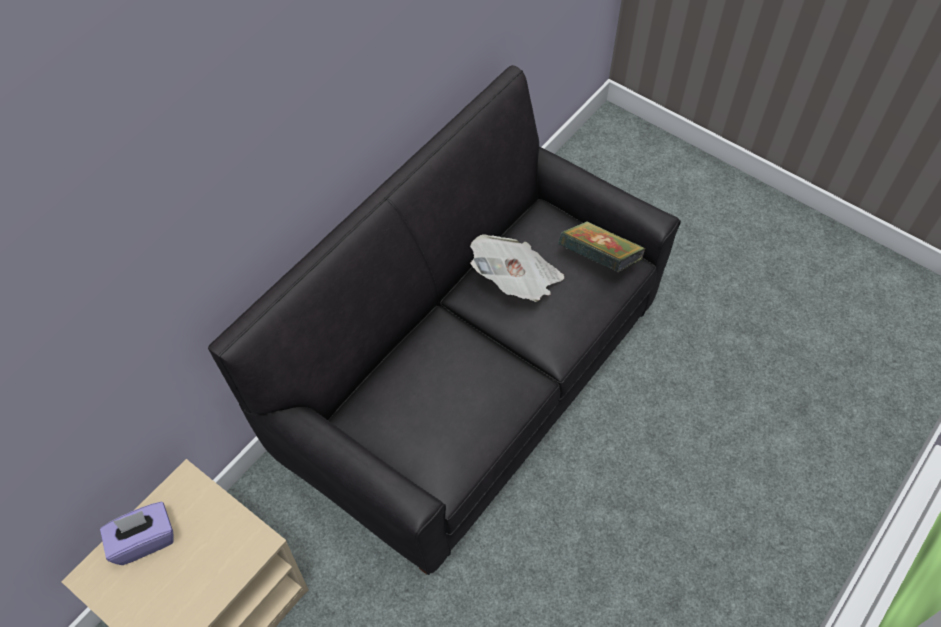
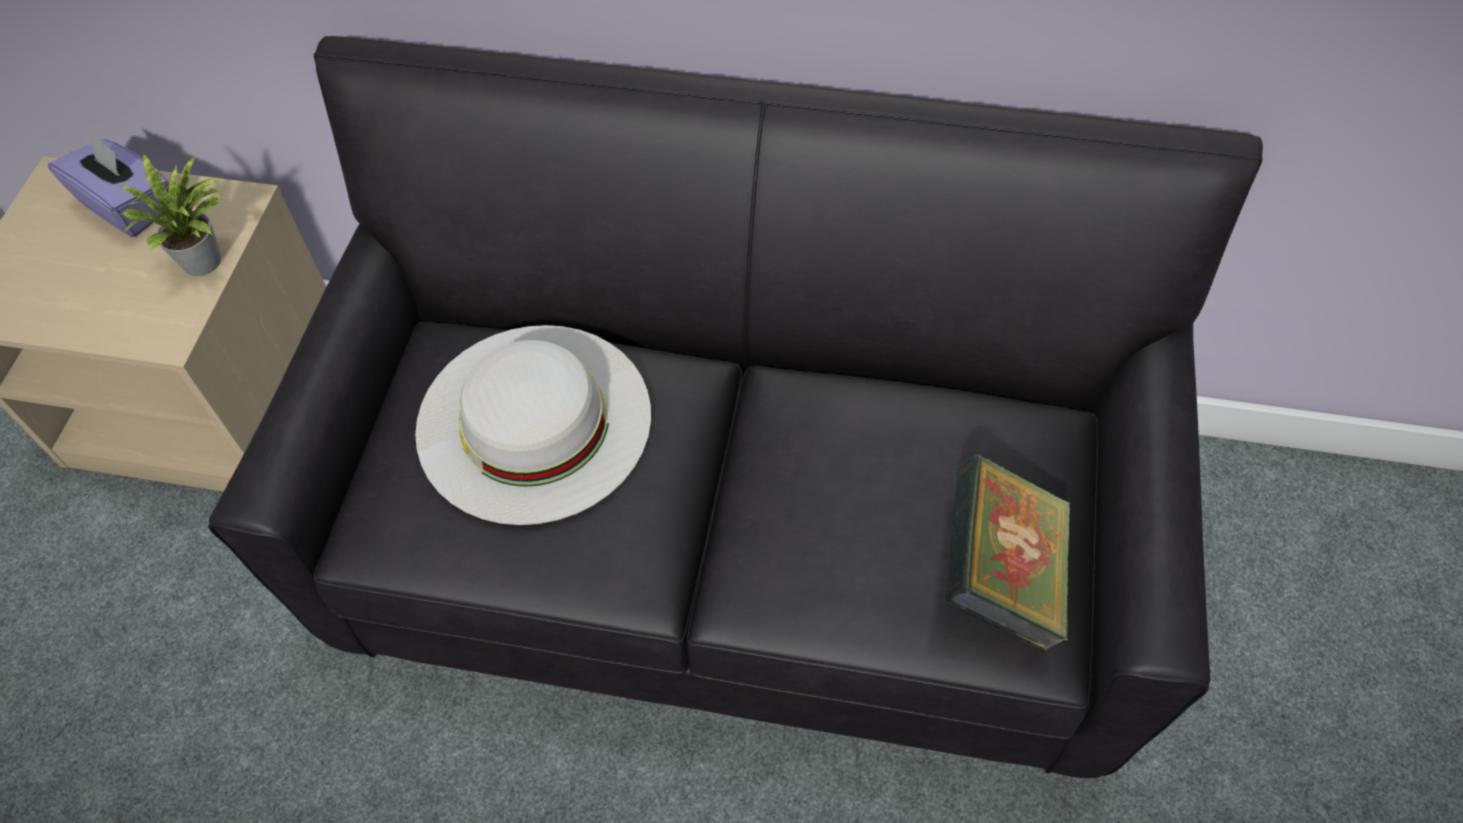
camera: 65 degrees right, 0 degrees up
newspaper [470,234,564,302] -> none
none -> potted plant [119,153,225,276]
none -> white hat [415,325,651,525]

